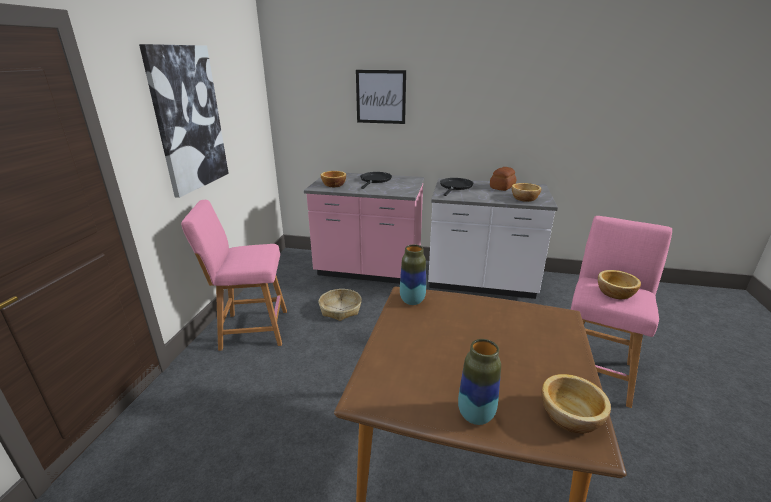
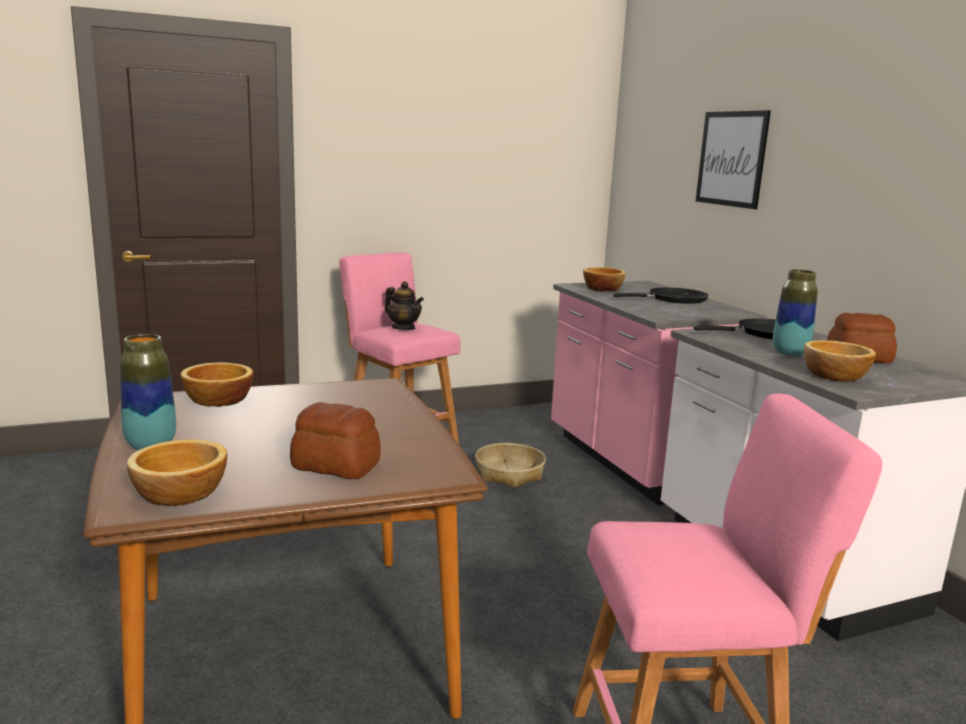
camera: 55 degrees right, 10 degrees down
picture [139,44,229,198] -> none
vase [400,244,426,305] -> vase moved to [773,269,818,356]
bowl [598,270,641,299] -> bowl moved to [180,362,253,407]
none -> bread [290,402,381,479]
none -> teapot [385,281,424,330]

